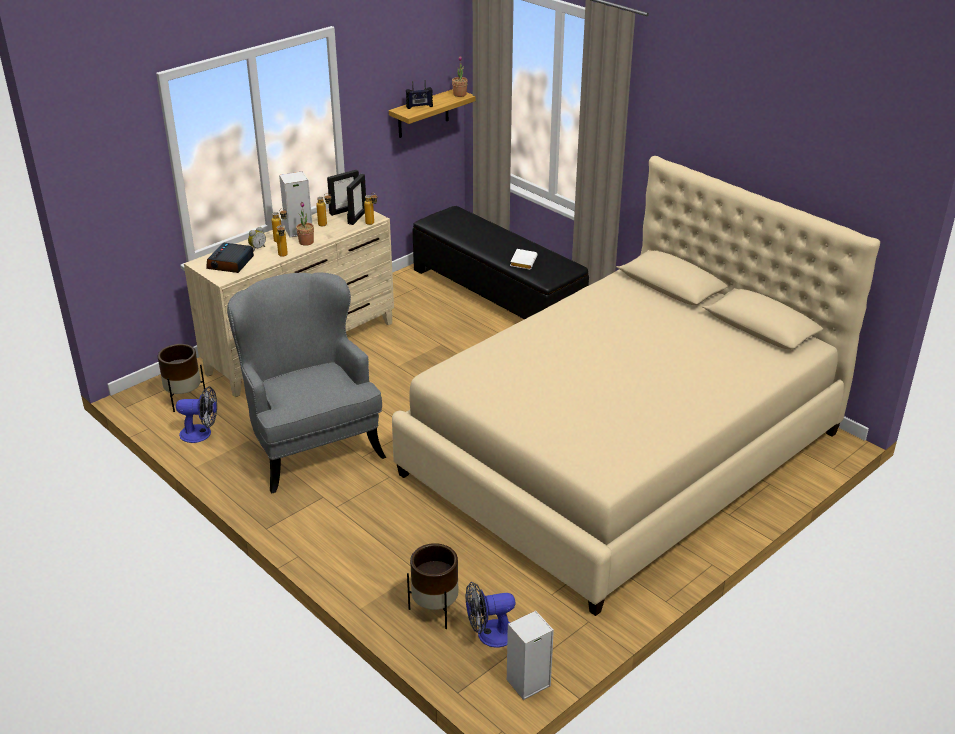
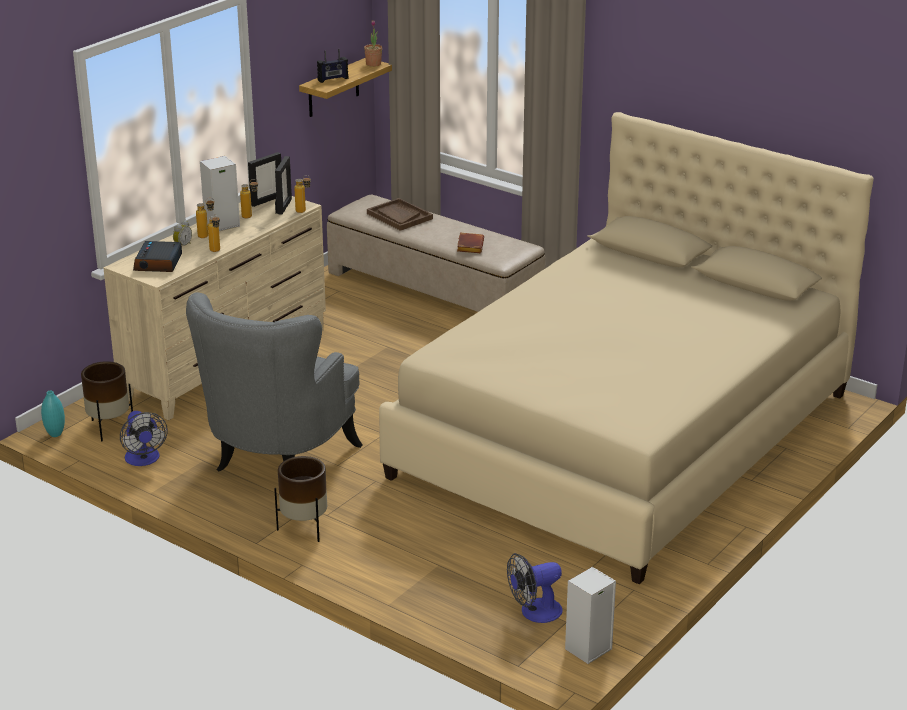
camera: 10 degrees left, 5 degrees down
fan [176,386,217,443] -> fan turned 75 degrees clockwise [120,411,168,466]
grey armchair [227,272,387,494] -> grey armchair turned 120 degrees counterclockwise [186,292,363,472]
potted plant [296,202,314,246] -> none
brown planter [407,543,459,629] -> brown planter moved to [274,456,327,542]
black bench [412,206,589,319] -> beige bench [327,195,546,312]
white book [510,249,538,270] -> brown book [457,233,484,253]
none -> turquoise vase [41,391,65,437]
none -> brown tray [367,198,433,231]

